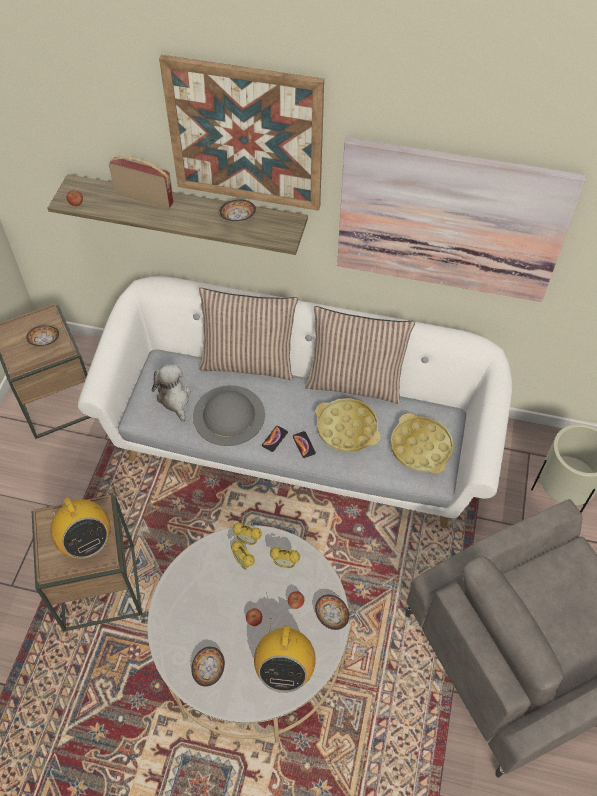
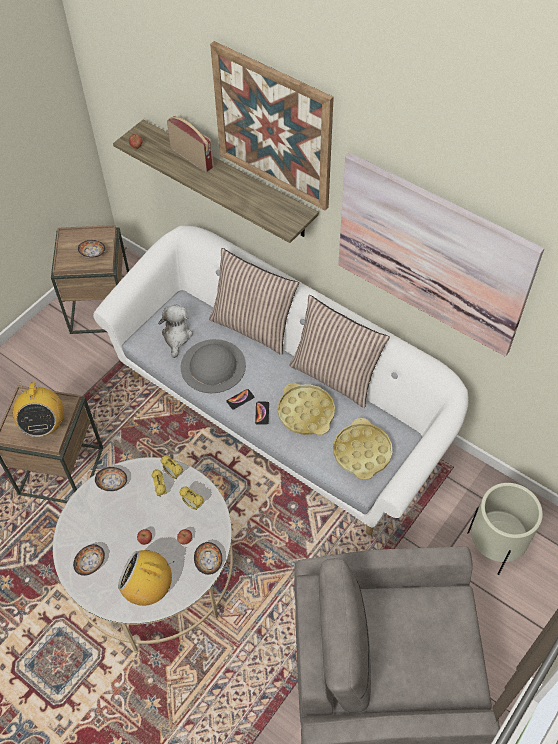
camera: 25 degrees right, 0 degrees up
bowl [219,200,256,222] -> bowl moved to [95,467,127,491]
radio [254,618,316,693] -> radio turned 75 degrees clockwise [118,550,174,606]

